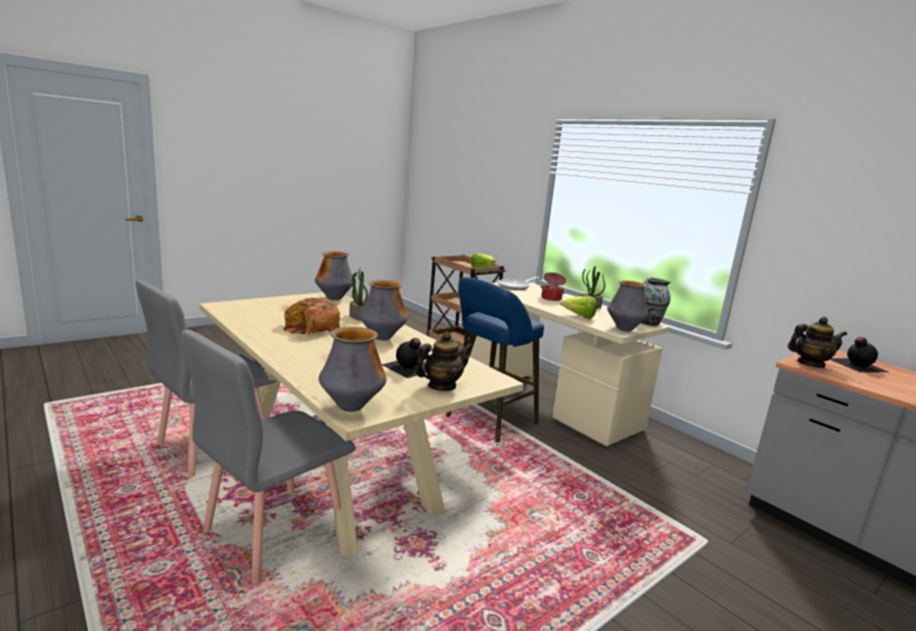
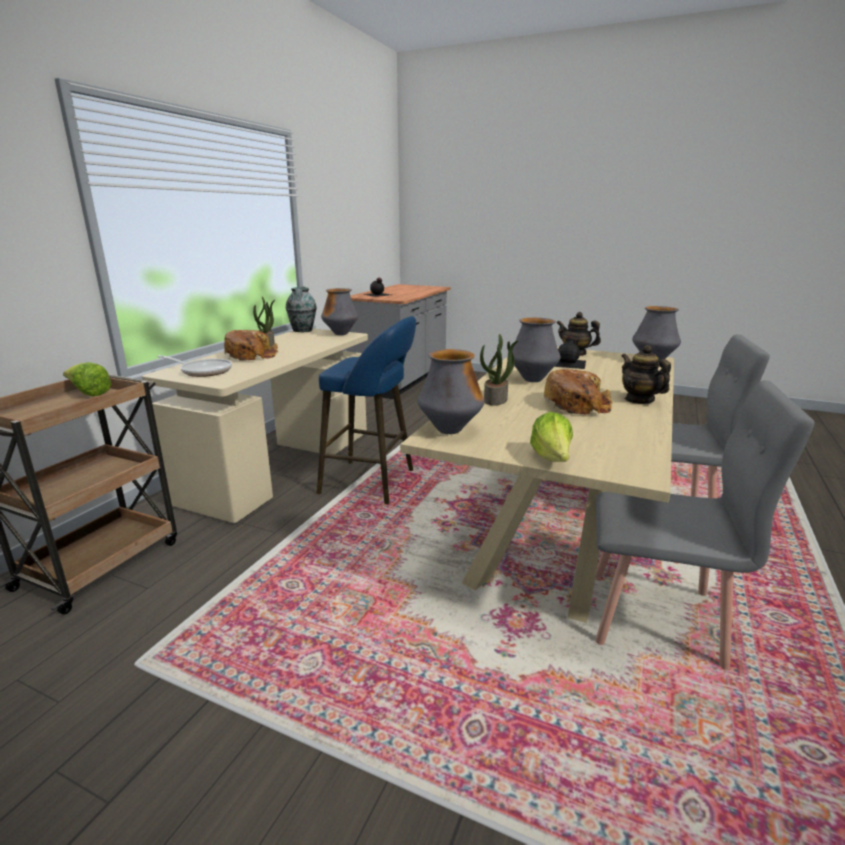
camera: 115 degrees left, 5 degrees up
cooking pot [540,272,566,301] -> bread [224,330,278,360]
lettuce [560,296,597,319] -> lettuce moved to [530,412,573,462]
teapot [788,317,847,368] -> teapot moved to [621,345,671,404]

